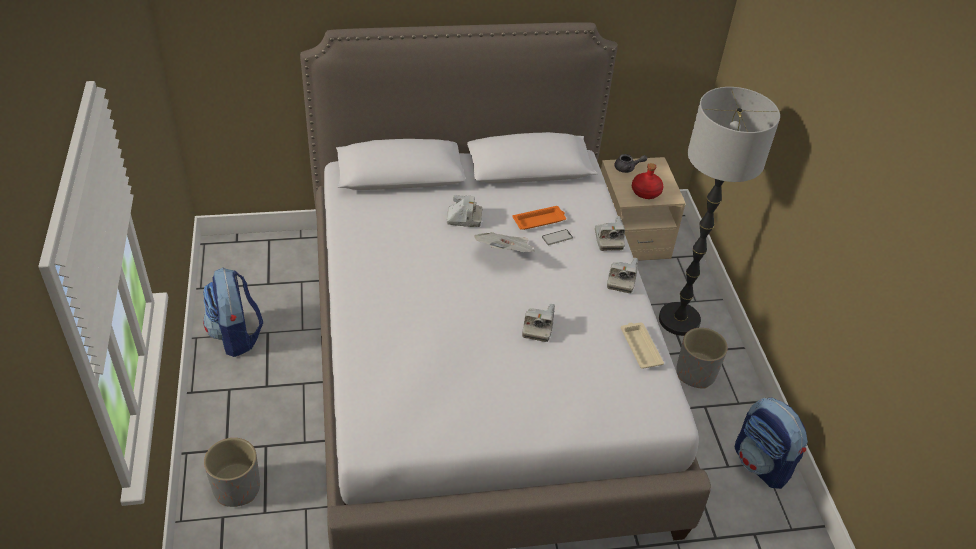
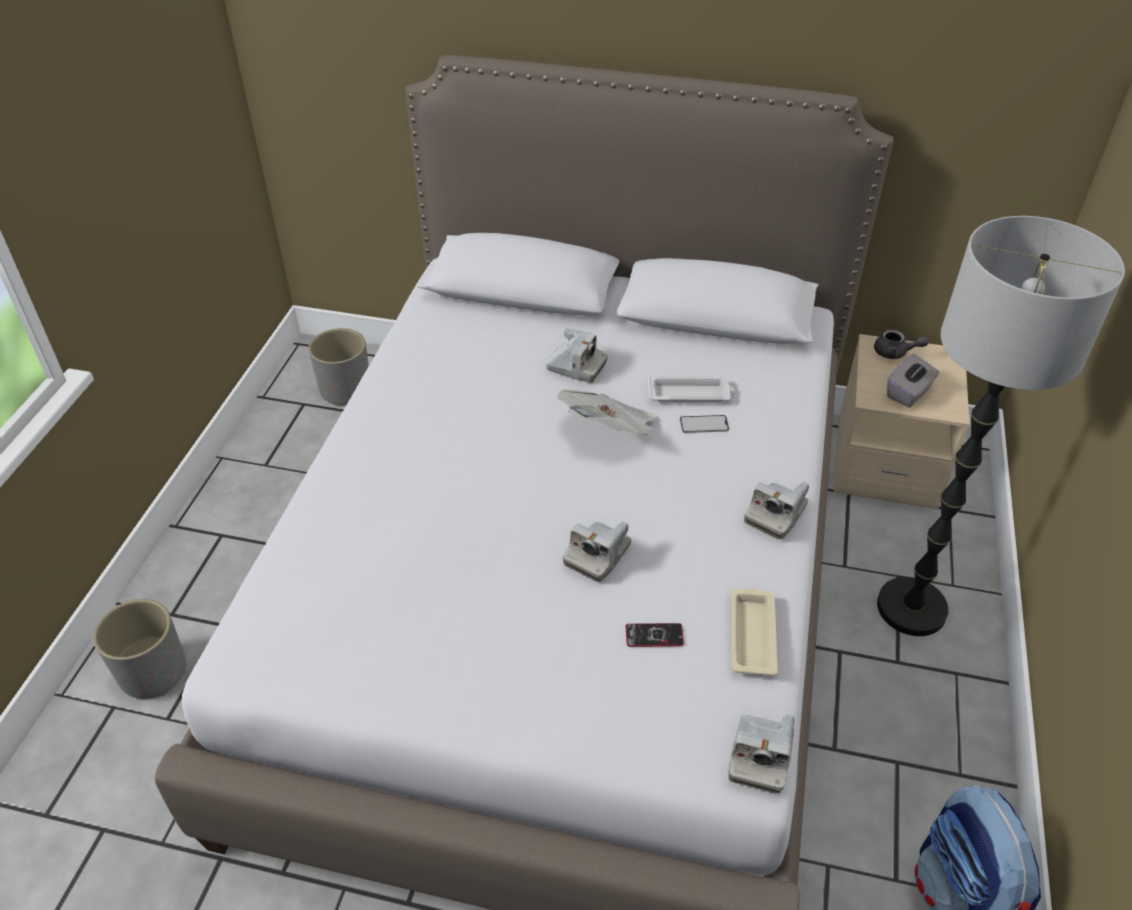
camera: 25 degrees right, 0 degrees up
backpack [203,267,263,357] -> none
orange tray [512,206,566,230] -> white tray [648,376,733,402]
camera [595,216,625,251] -> camera moved to [728,714,794,794]
red bottle [632,163,664,199] -> grey tissue box [887,354,940,408]
grey planter [676,328,728,389] -> grey planter moved to [308,328,369,407]
none -> phone [626,623,684,647]

